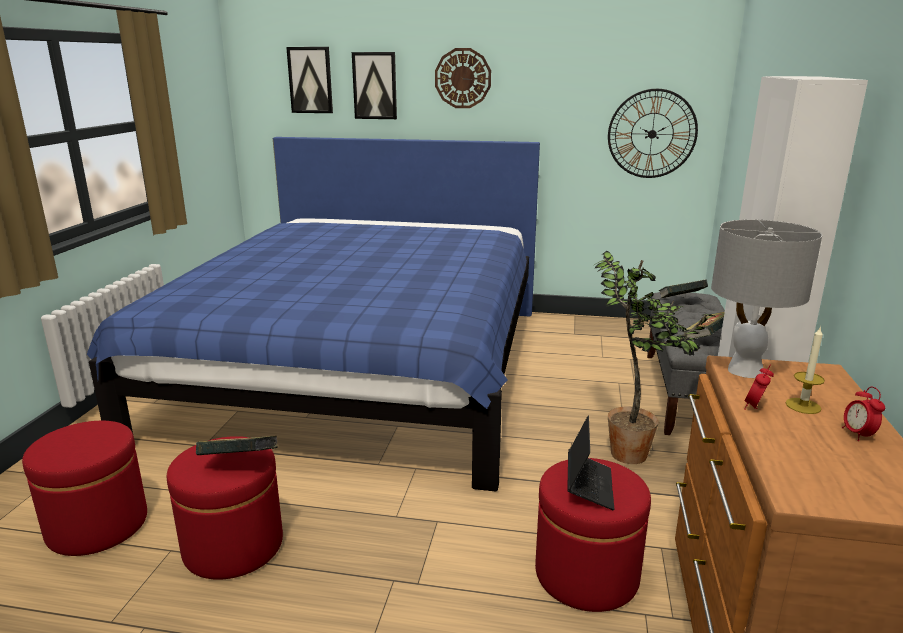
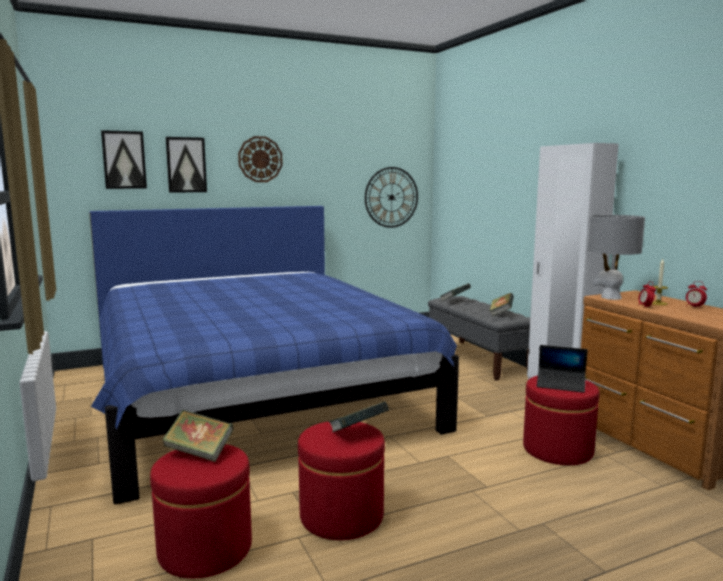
camera: 35 degrees left, 10 degrees down
laptop [567,416,614,510] -> laptop turned 135 degrees clockwise [537,345,588,393]
potted plant [594,251,717,464] -> none
none -> book [162,410,234,462]

